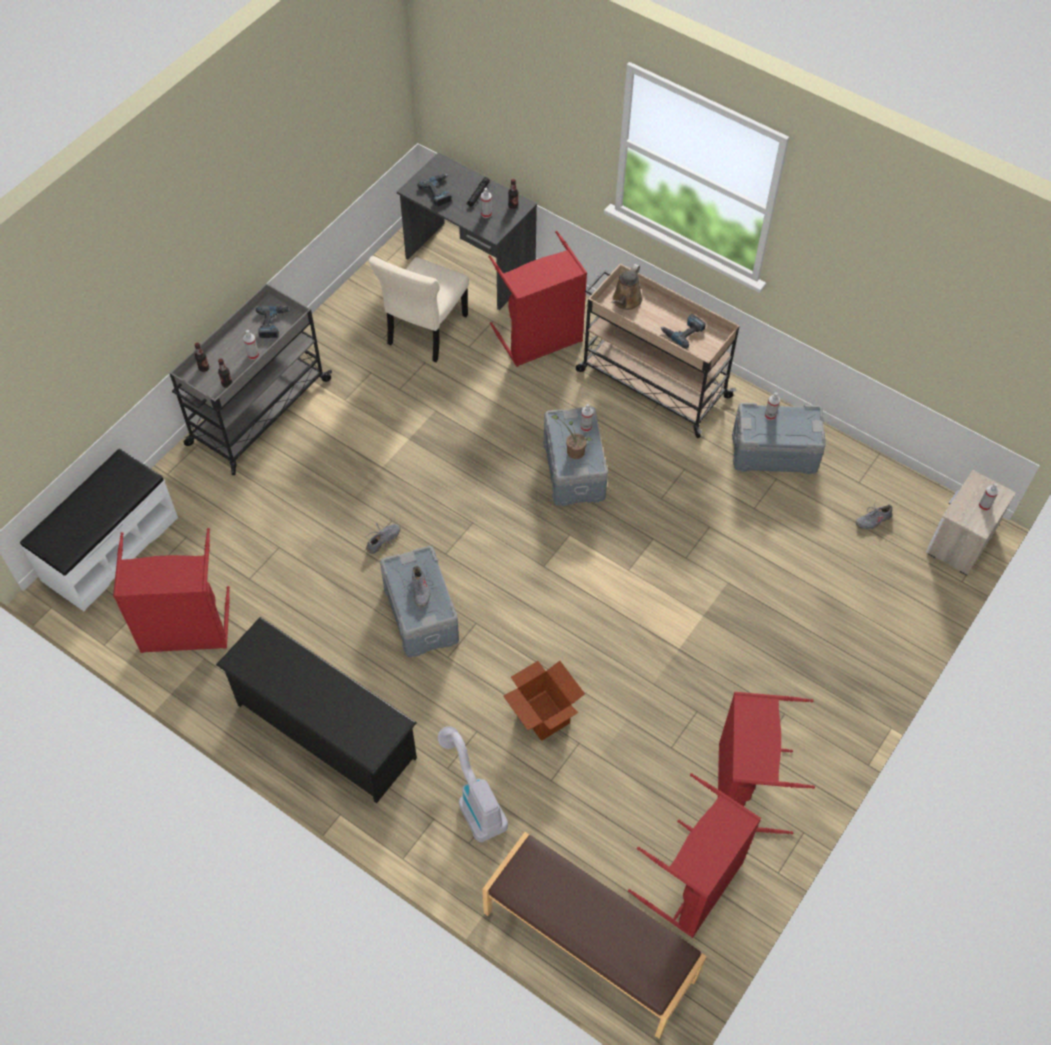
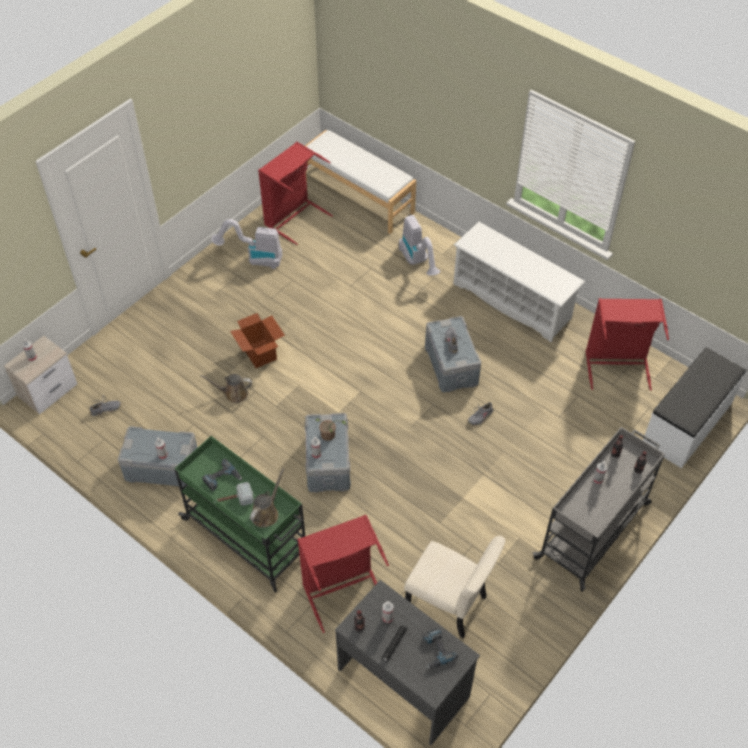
camera: 175 degrees left, 5 degrees down
black shoe rack [216,617,417,803] -> white shoe rack [453,222,585,342]
power drill [256,306,292,338] -> none
beige chair [369,256,469,362] -> beige chair turned 90 degrees clockwise [404,536,506,638]
brown bench [482,832,707,1039] -> white bench [305,130,416,234]
cardboard box [503,661,585,741] -> cardboard box moved to [230,313,285,368]
beige cart [576,263,740,438] -> green cart [174,436,305,592]
red laundry basket [718,692,815,834] -> vacuum cleaner [211,219,283,269]
none -> brown watering can [200,374,252,403]
none -> hammer [214,482,254,506]

